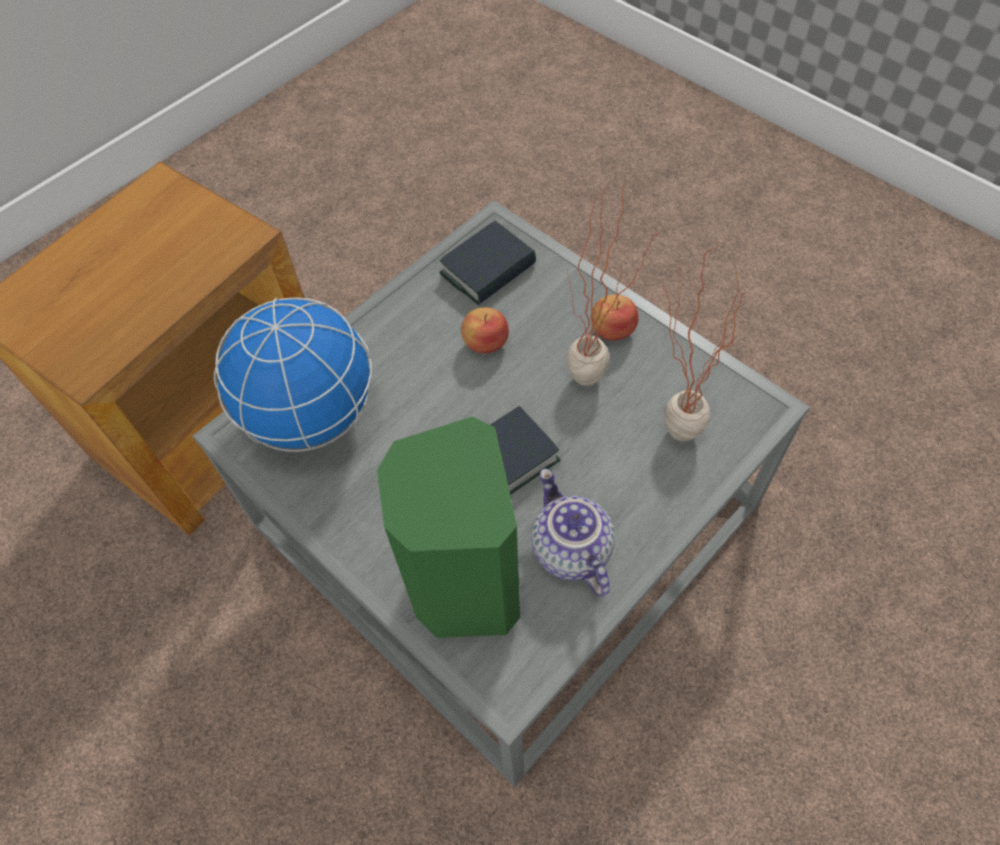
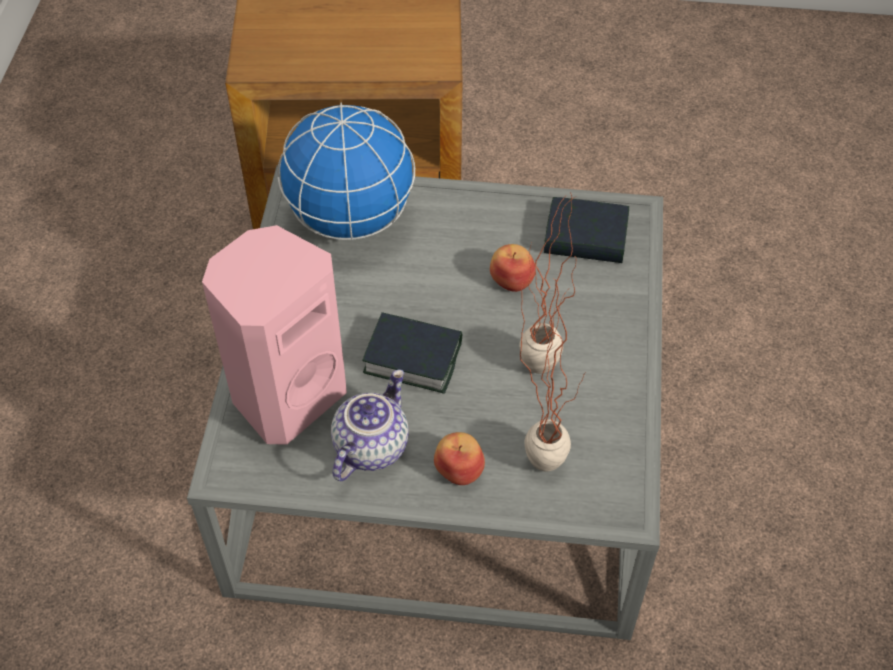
camera: 50 degrees right, 5 degrees down
green speaker [377,417,520,638] -> pink speaker [202,225,347,445]
apple [591,295,639,341] -> apple moved to [434,432,485,485]

